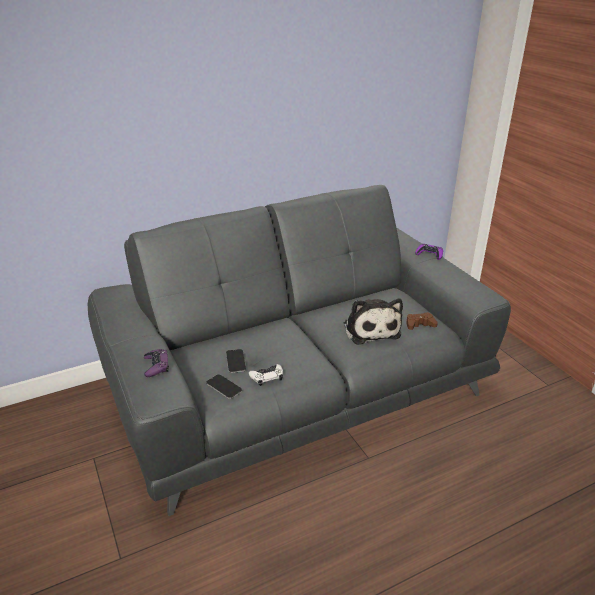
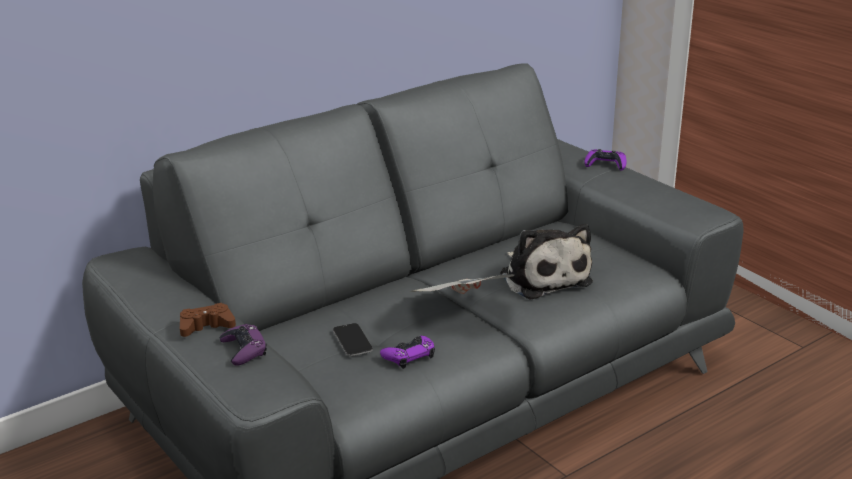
camera: 10 degrees left, 5 degrees down
phone [206,374,242,399] -> none
white game controller [249,364,283,386] -> purple game controller [380,336,435,369]
brown game controller [406,312,438,330] -> brown game controller moved to [180,303,236,337]
none -> newspaper [410,274,515,294]

